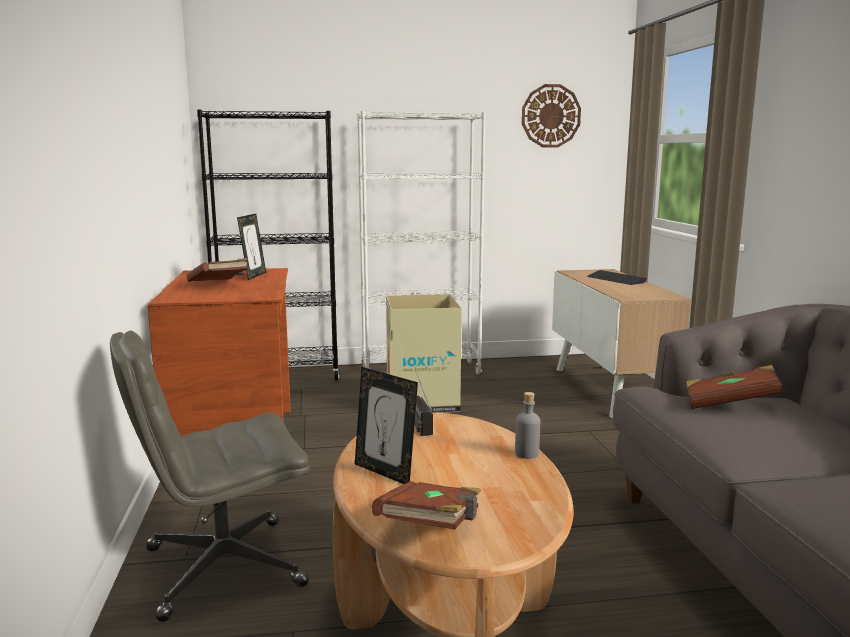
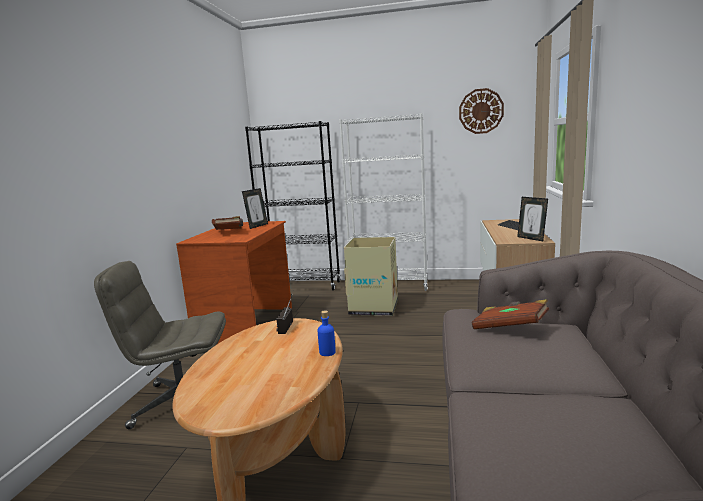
camera: 20 degrees right, 0 degrees up
picture frame [355,367,418,484] -> picture frame moved to [517,197,548,241]
brown book [372,481,481,530] -> none
grey bottle [515,392,540,459] -> blue bottle [318,310,336,356]

